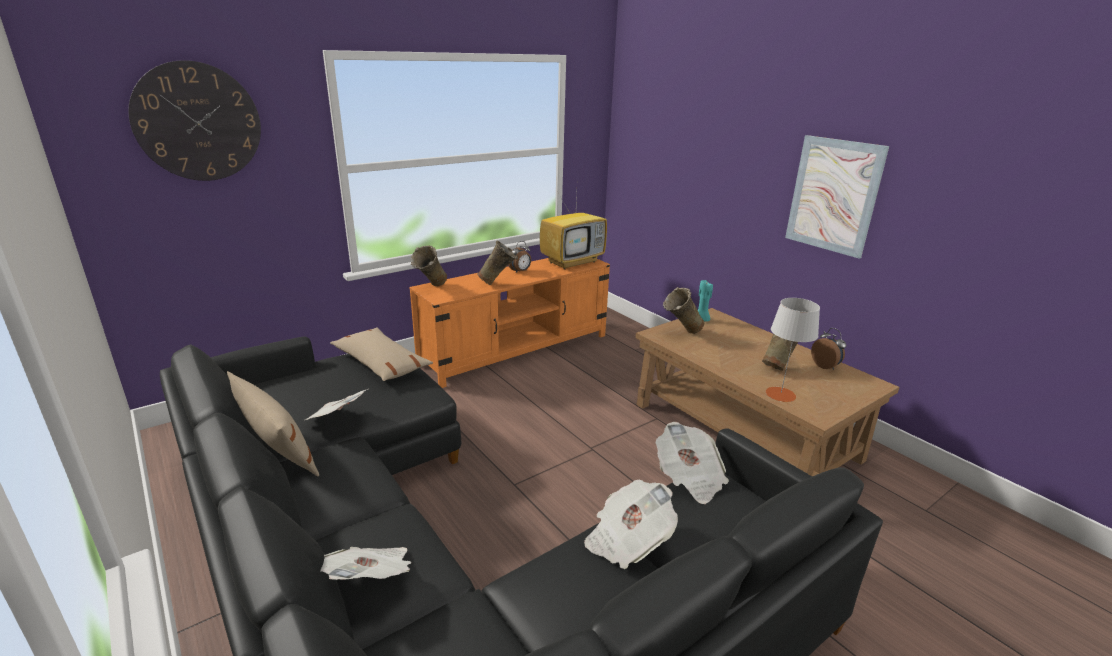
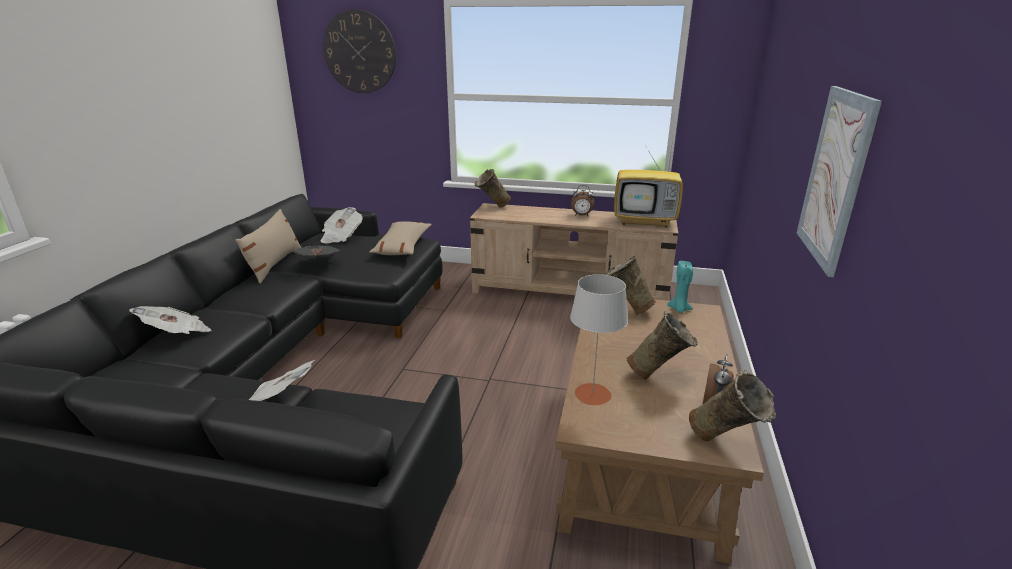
camera: 50 degrees right, 0 degrees up
orange tv stand [409,258,610,388] -> beige tv stand [470,203,678,301]
beige vase [477,241,518,285] -> beige vase moved to [689,370,777,441]
newspaper [656,422,729,504] -> newspaper moved to [321,207,363,243]

